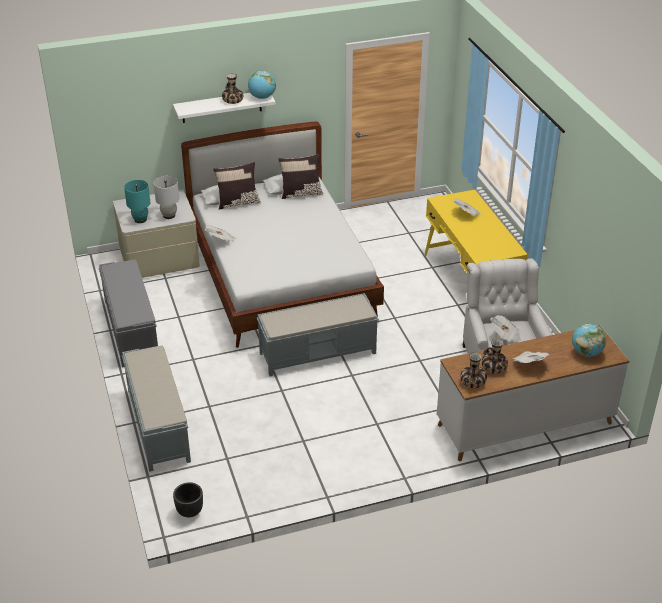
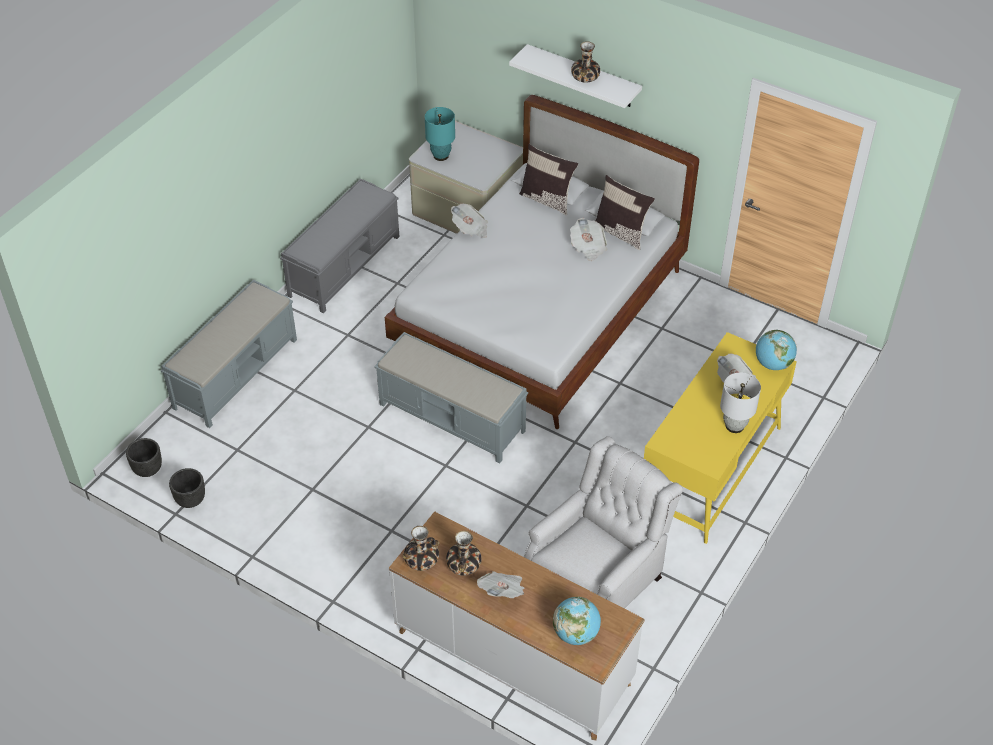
camera: 50 degrees right, 10 degrees up
white table lamp [154,176,179,219] -> white table lamp moved to [720,372,761,433]
globe [248,71,276,99] -> globe moved to [756,330,797,370]
newspaper [491,315,521,342] -> newspaper moved to [570,218,608,261]
none -> black planter [169,468,205,508]

